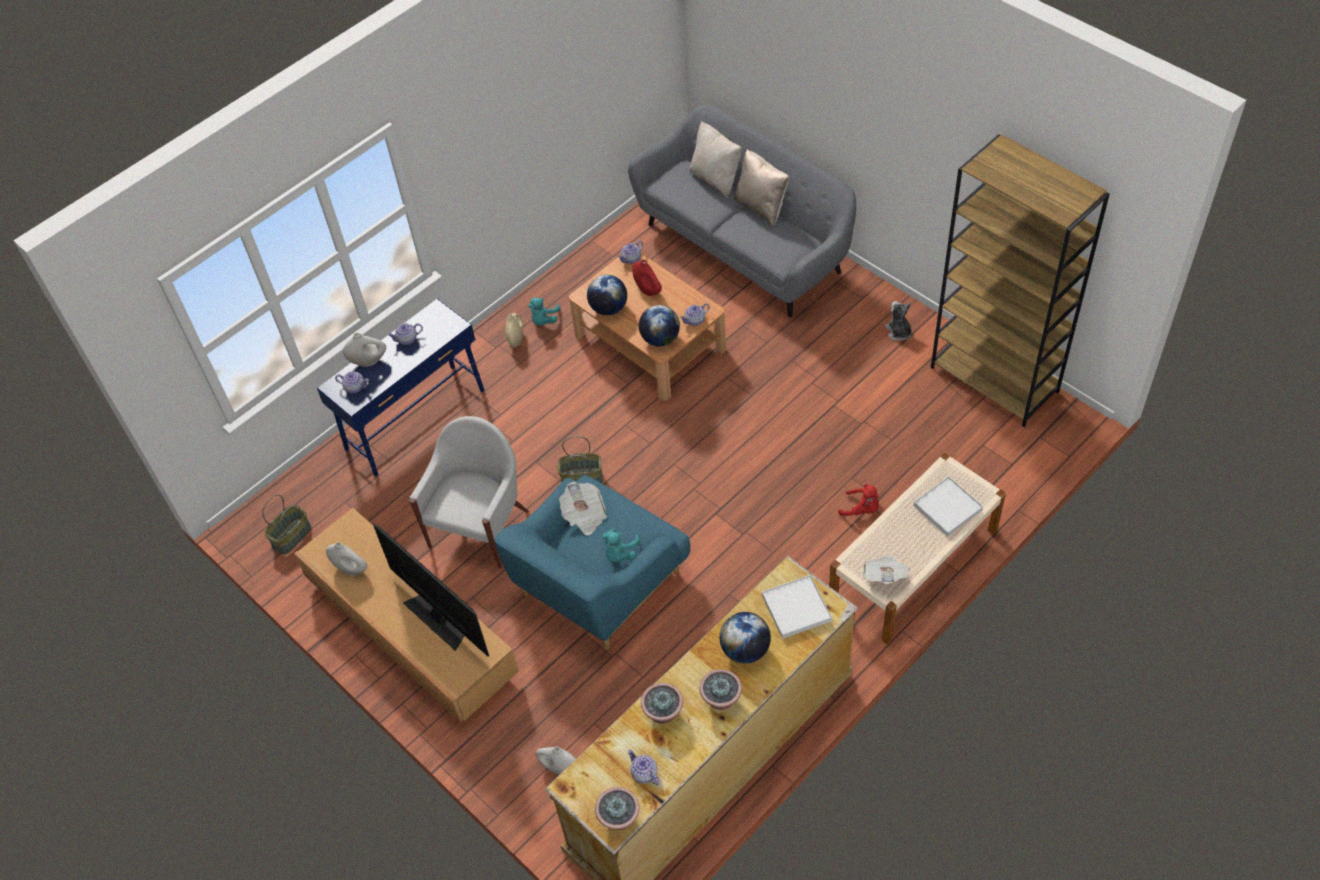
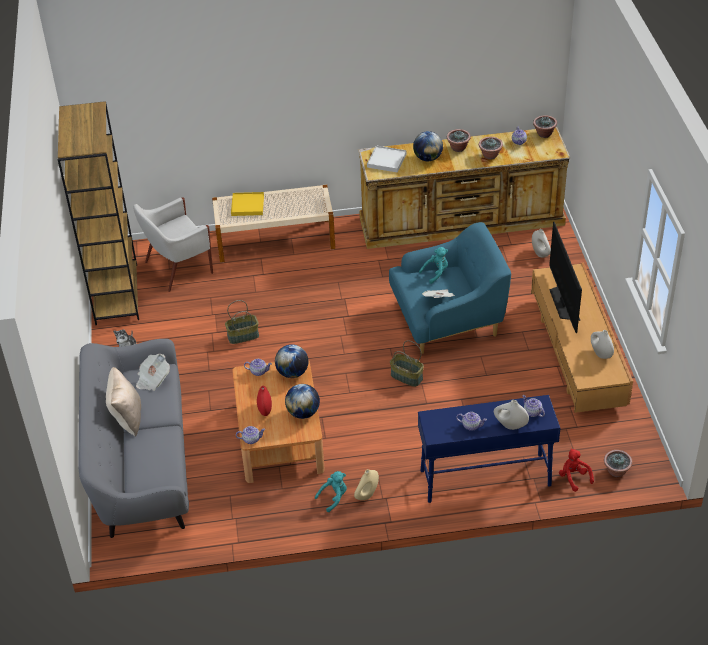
camera: 145 degrees left, 10 degrees down
basket [262,494,311,555] -> basket moved to [225,300,259,344]
white armchair [409,416,529,568] -> white armchair moved to [133,197,213,292]
beige pillow [689,121,741,198] -> none
red plush toy [838,484,879,516] -> red plush toy moved to [559,449,594,492]
newspaper [862,555,910,584] -> newspaper moved to [136,354,170,391]
white tray [913,476,983,537] -> yellow tray [231,192,264,216]
none -> potted plant [604,450,632,477]

